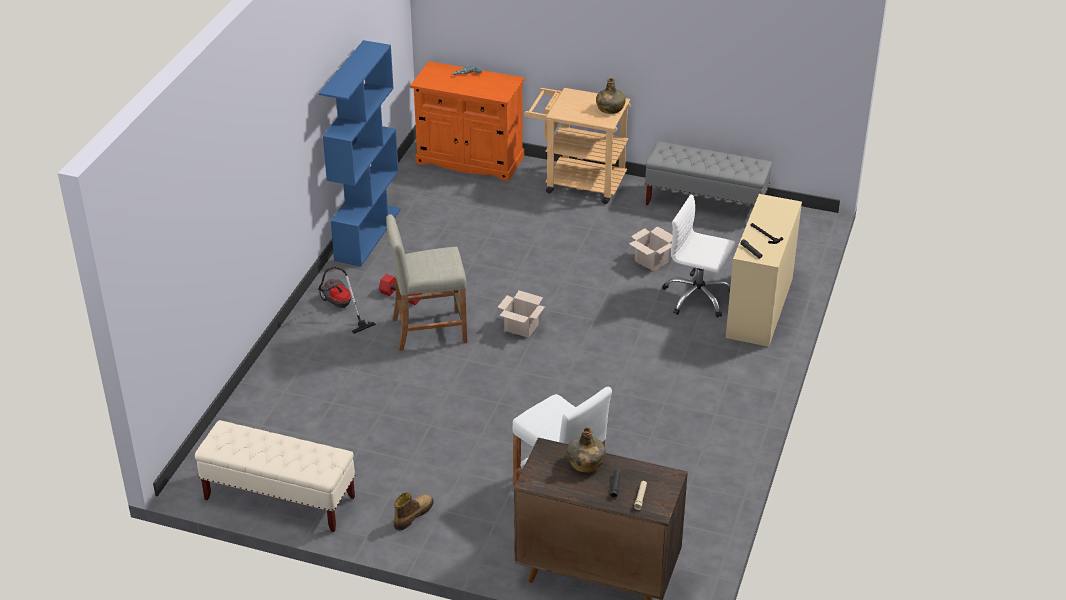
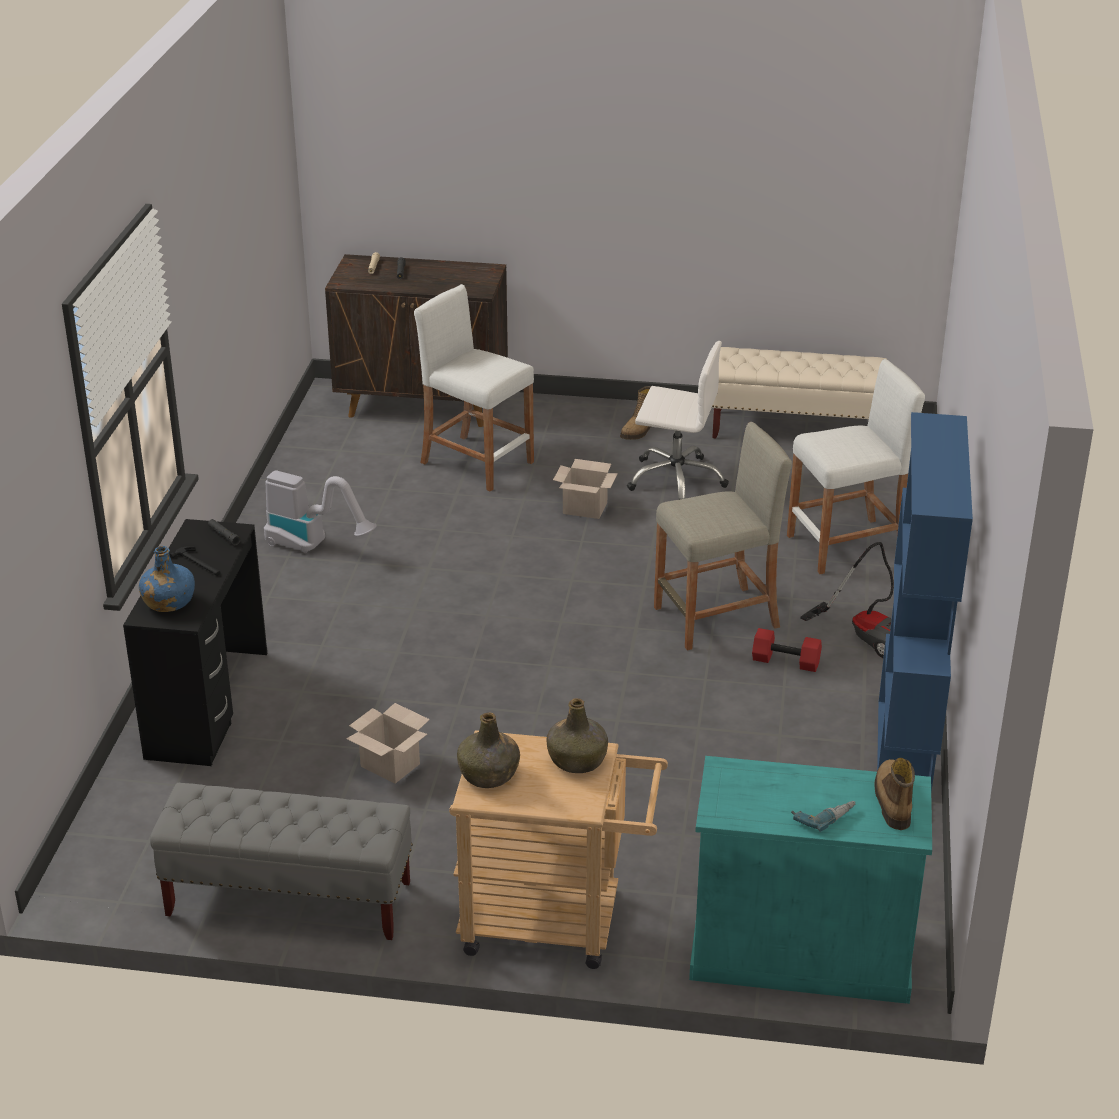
camera: 170 degrees right, 5 degrees down
orange cabinet [410,61,525,181] -> turquoise cabinet [689,756,932,1004]
cardboard box [498,290,545,338] -> cardboard box moved to [553,459,618,519]
green bottle [567,427,606,472] -> green bottle moved to [547,698,608,773]
white office chair [662,194,735,318] -> white office chair moved to [627,341,729,500]
beige desk [726,194,802,347] -> black desk [123,519,268,766]
none -> blue bottle [139,546,195,612]
none -> vacuum cleaner [264,471,377,553]
none -> white stool [787,359,925,574]
none -> boot [874,758,915,830]

